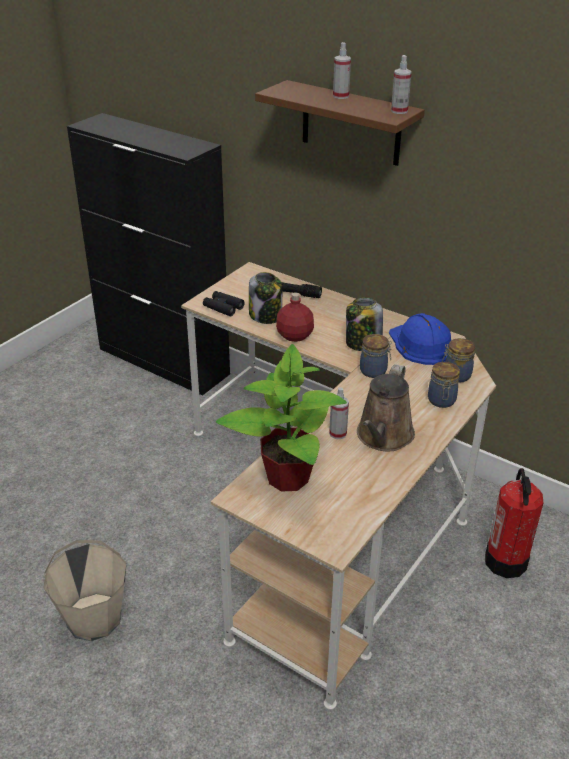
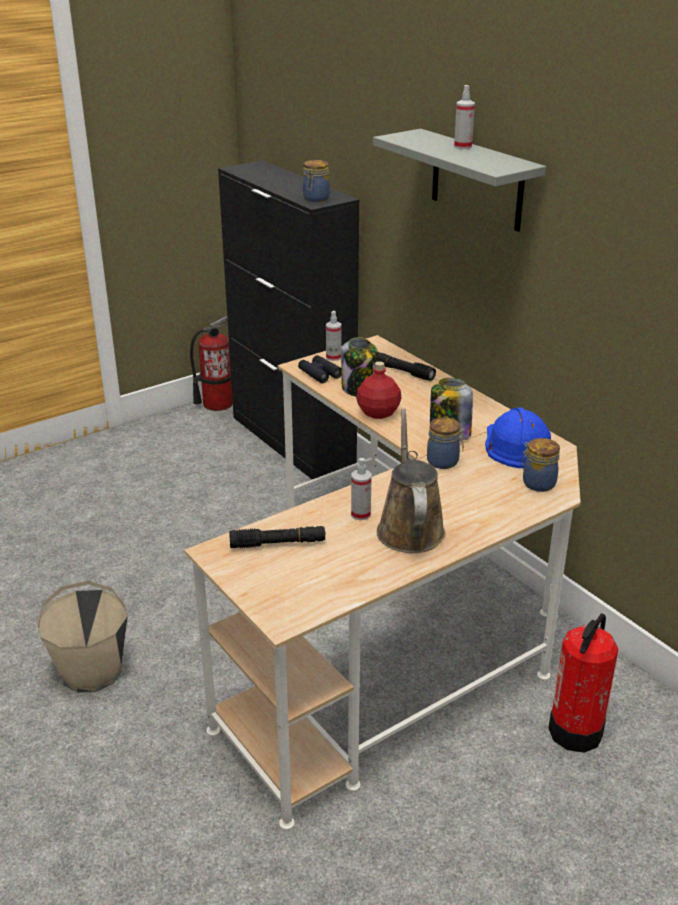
camera: 20 degrees right, 5 degrees down
potted plant [216,344,347,492] -> black flashlight [229,526,325,549]
brown shelf [255,80,425,166] -> grey shelf [373,129,546,232]
brown watering can [357,364,415,451] -> brown watering can turned 135 degrees clockwise [377,409,446,553]
spray bottle [391,55,412,114] -> spray bottle moved to [326,311,341,361]
jar [428,362,460,408] -> jar moved to [303,160,330,202]
none -> fire extinguisher [190,316,233,411]

